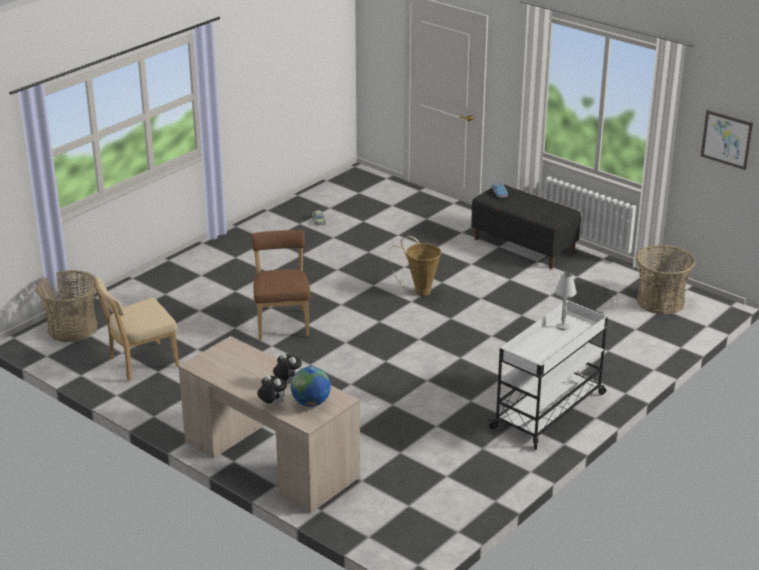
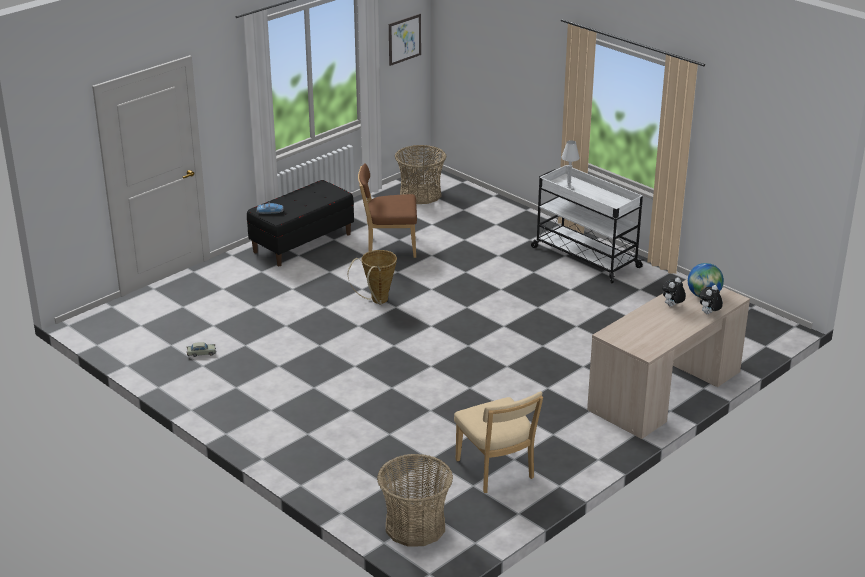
camera: 85 degrees left, 0 degrees up
brown chair [251,230,311,340] -> brown chair moved to [358,163,417,258]

